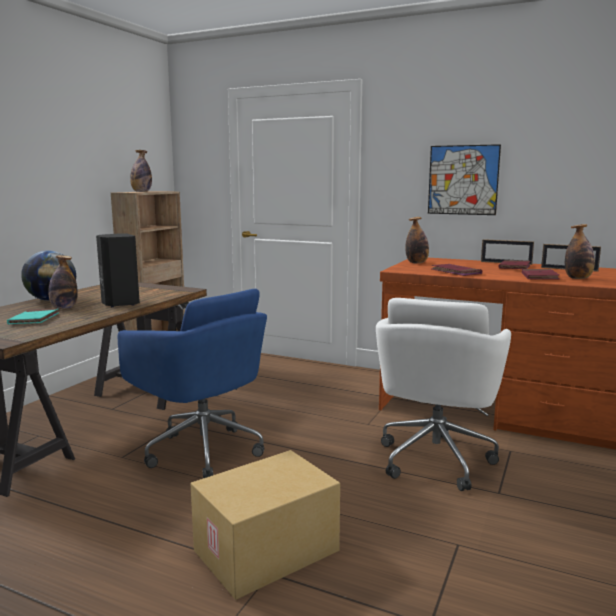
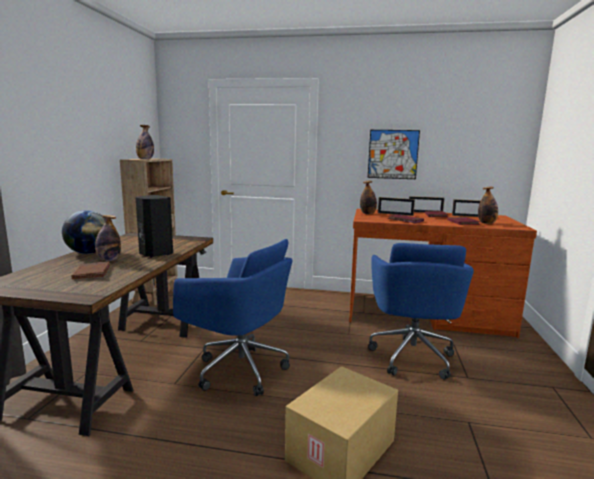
camera: 15 degrees left, 0 degrees up
turquoise book [7,308,59,324] -> brown book [72,262,110,279]
white office chair [376,298,511,491] -> blue office chair [368,243,474,379]
none -> picture frame [378,197,415,216]

